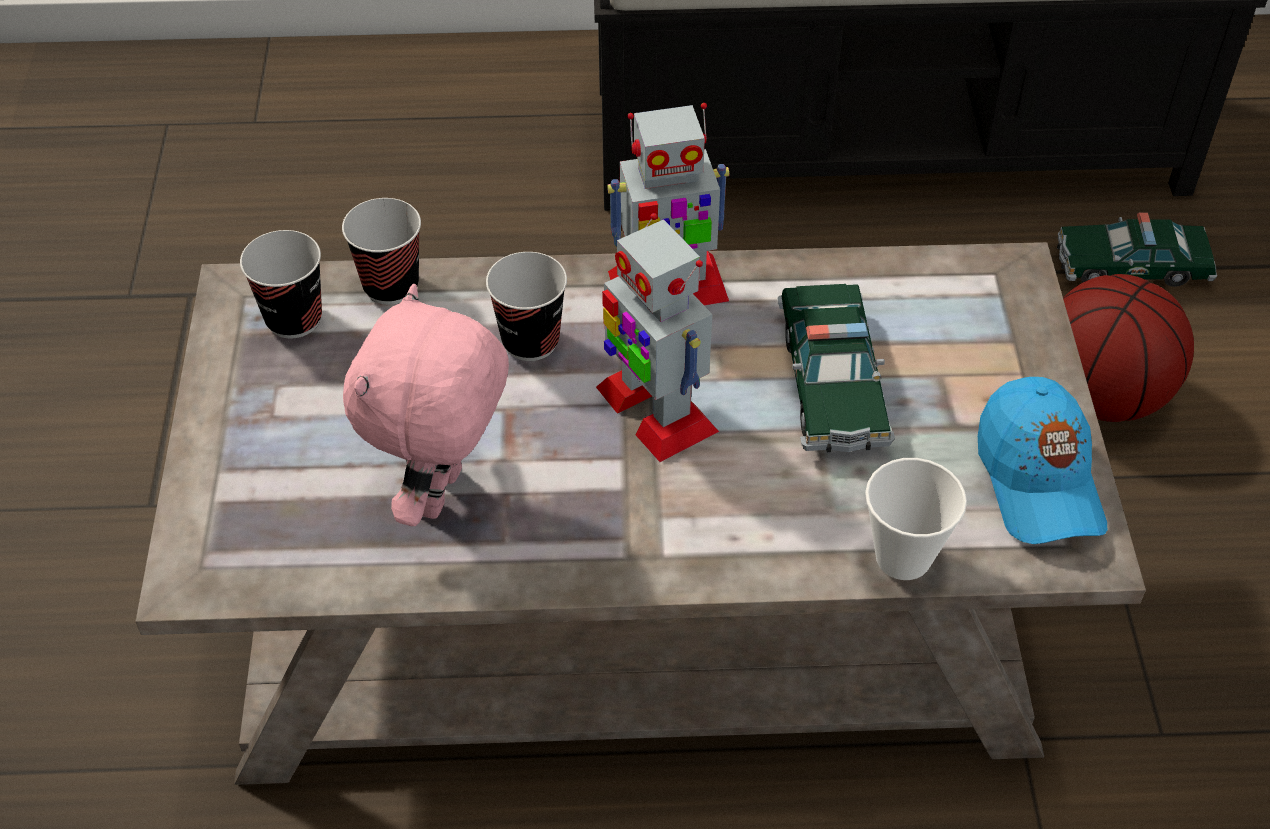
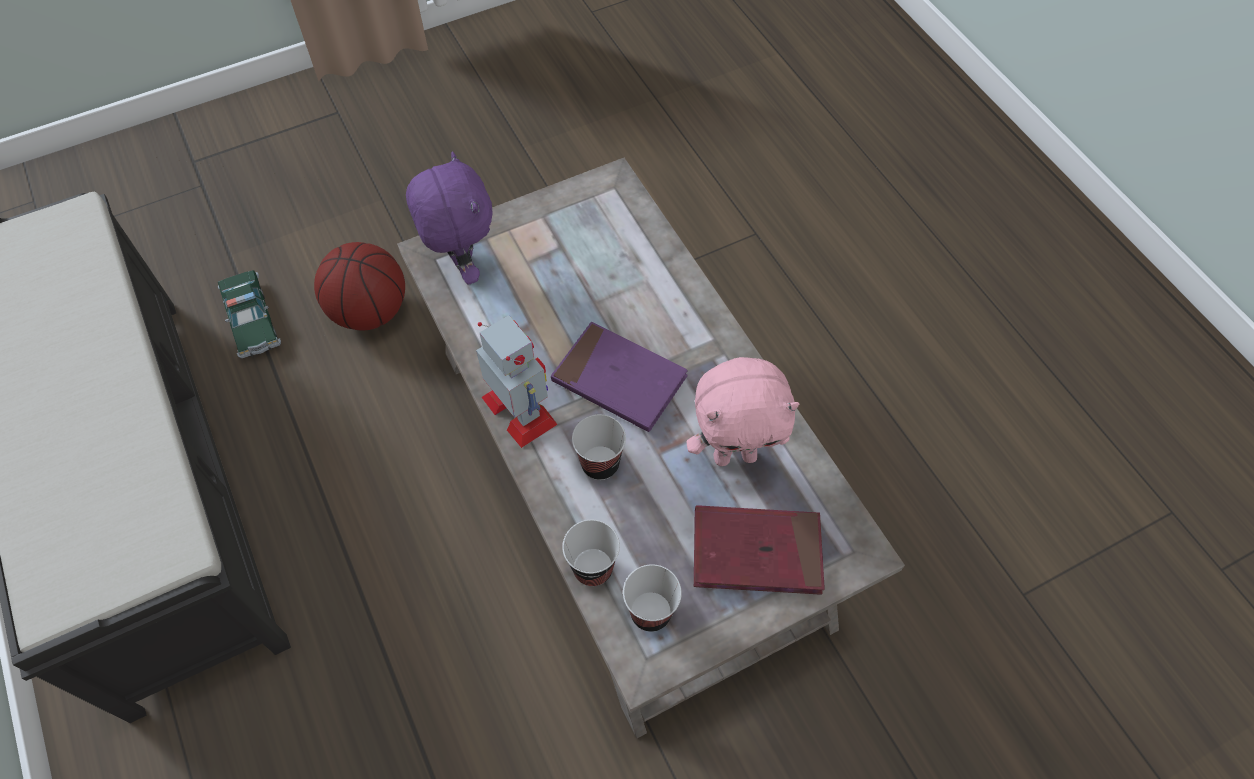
camera: 115 degrees left, 10 degrees up
toy robot [596,213,719,462] -> purple book [551,322,688,432]
toy car [777,284,895,453] -> none
cup [865,458,967,580] -> none
blue cap [978,377,1107,544] -> none
none -> purple plush toy [406,152,493,284]
none -> red book [694,505,825,595]

